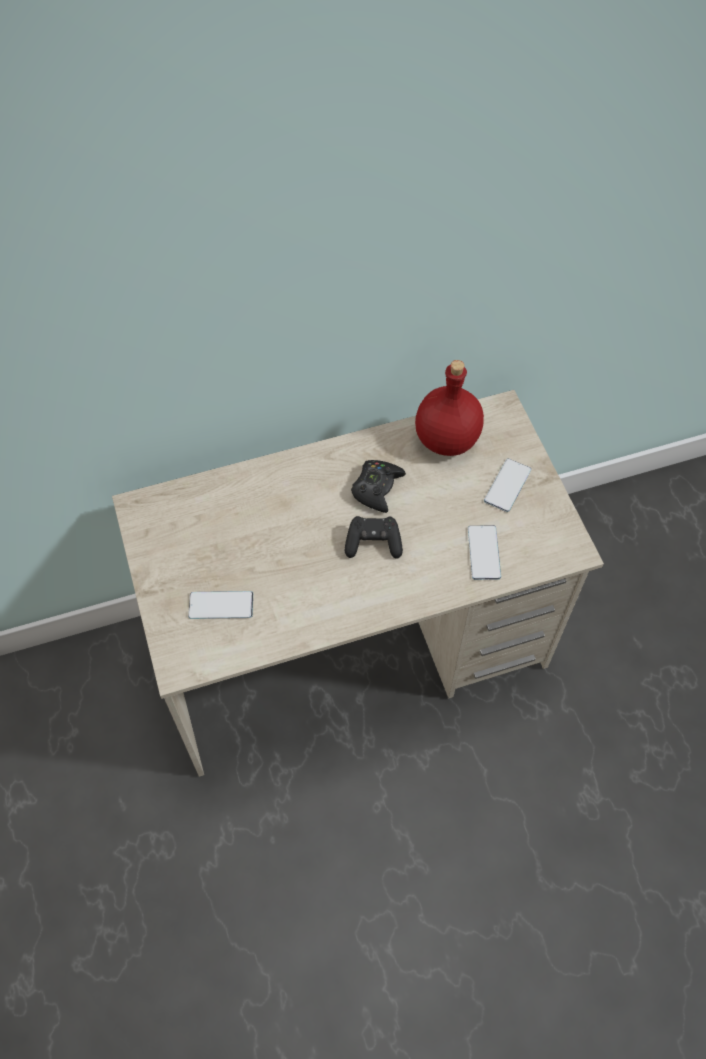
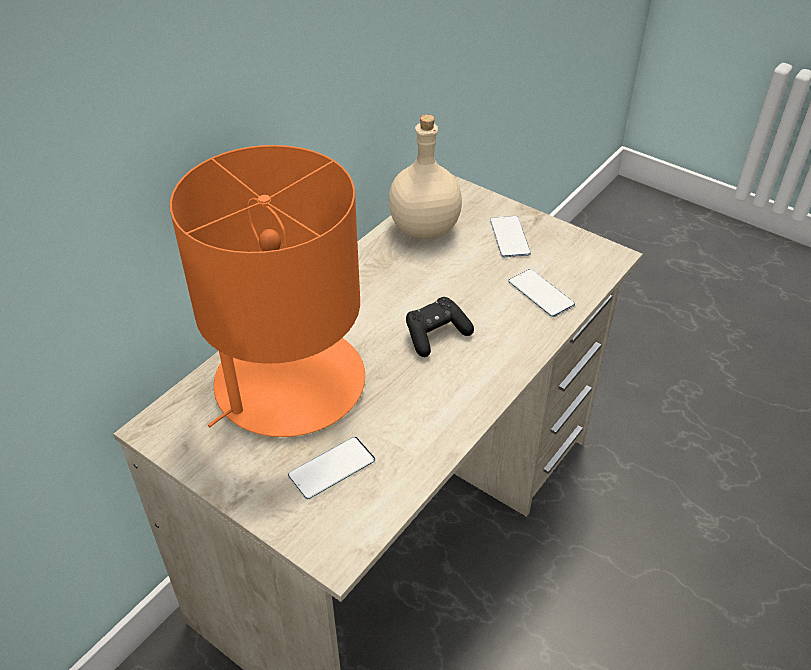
camera: 35 degrees left, 15 degrees down
black game controller [351,460,406,513] -> none
red bottle [415,360,484,456] -> beige bottle [388,114,462,239]
none -> orange table lamp [170,145,365,437]

